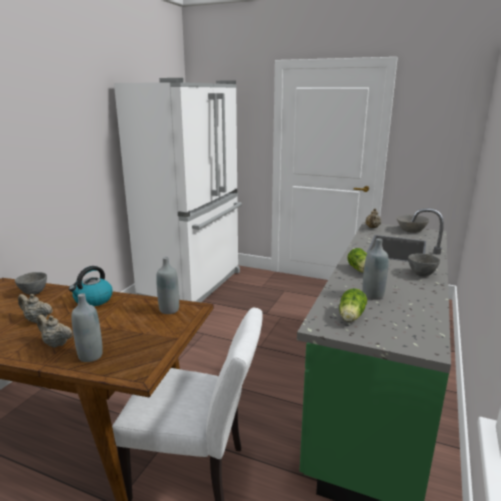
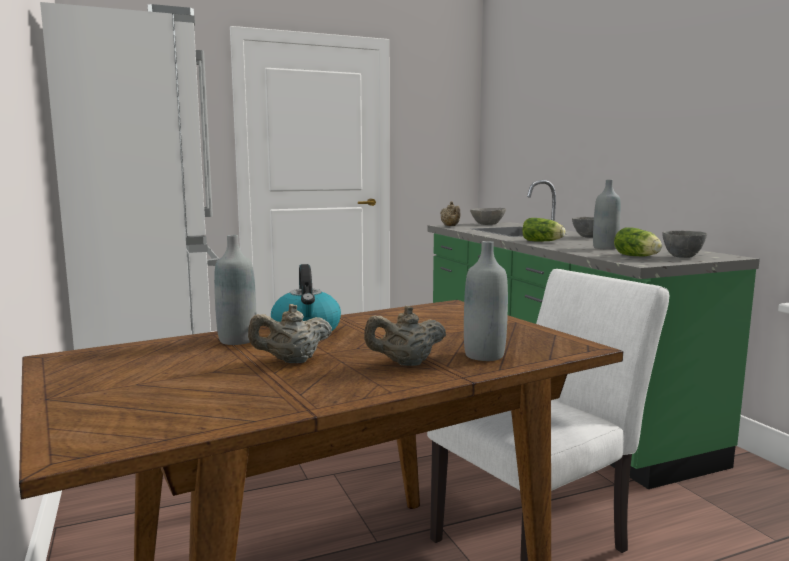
camera: 45 degrees left, 10 degrees down
grey bowl [15,272,47,295] -> grey bowl moved to [662,231,707,258]
grey bottle [156,257,179,314] -> grey bottle moved to [214,235,256,345]

